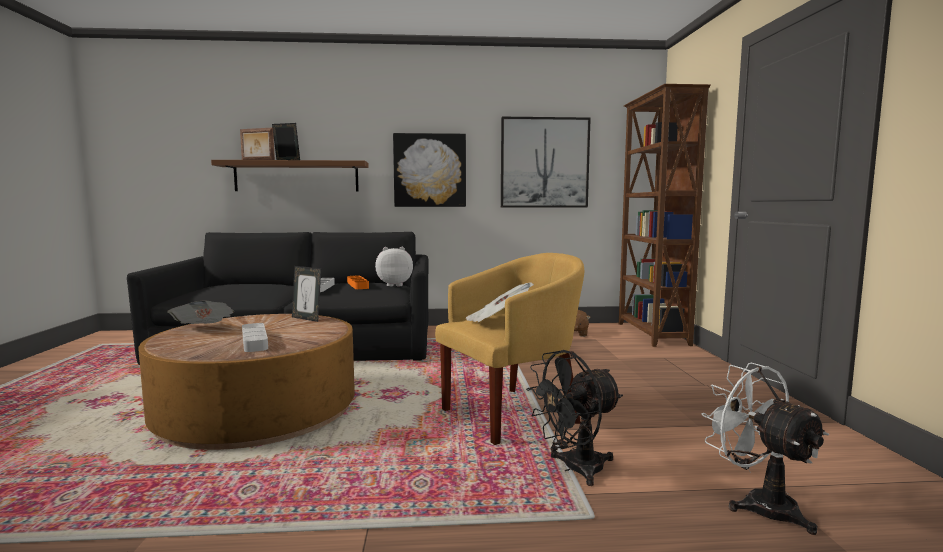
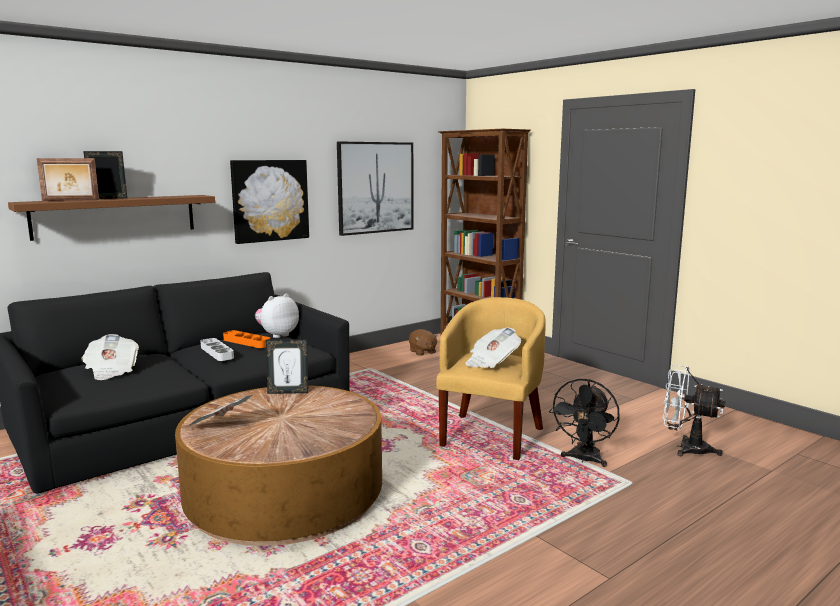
camera: 35 degrees left, 5 degrees up
grey tray [242,323,268,352] -> none
none -> newspaper [82,334,139,380]

